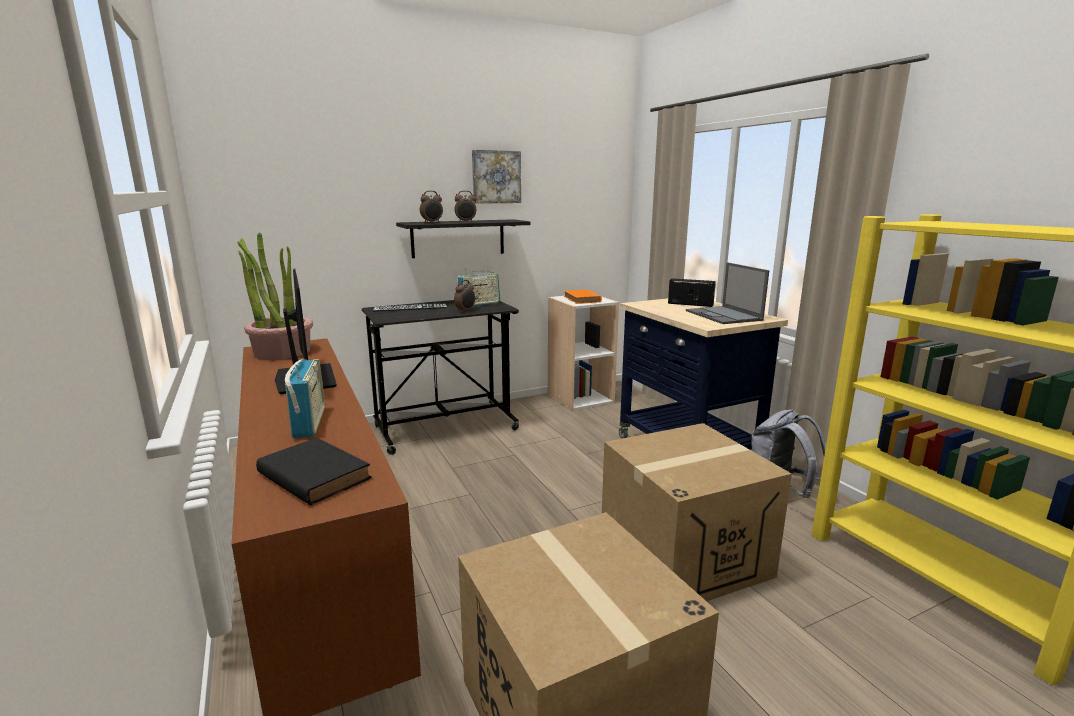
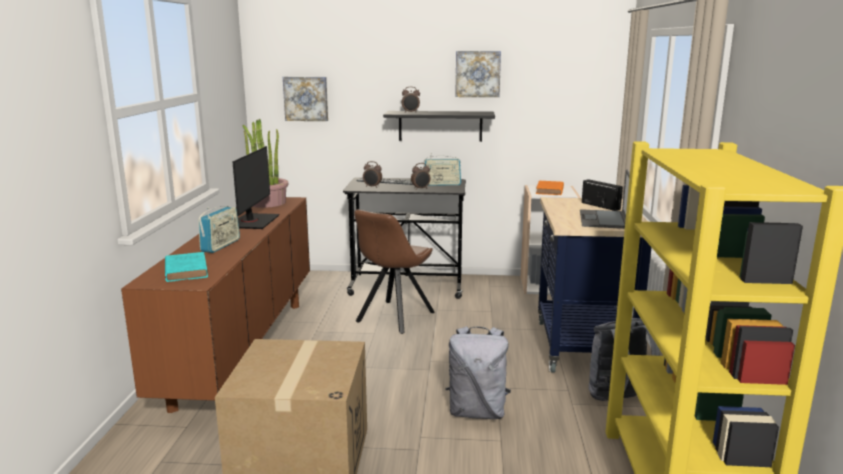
camera: 30 degrees right, 0 degrees up
black book [256,438,371,505] -> turquoise book [165,252,208,282]
alarm clock [454,191,476,222] -> alarm clock moved to [363,161,382,188]
cardboard box [602,423,792,601] -> grey backpack [446,326,511,419]
none -> picture [283,77,328,121]
none -> brown chair [354,210,435,334]

